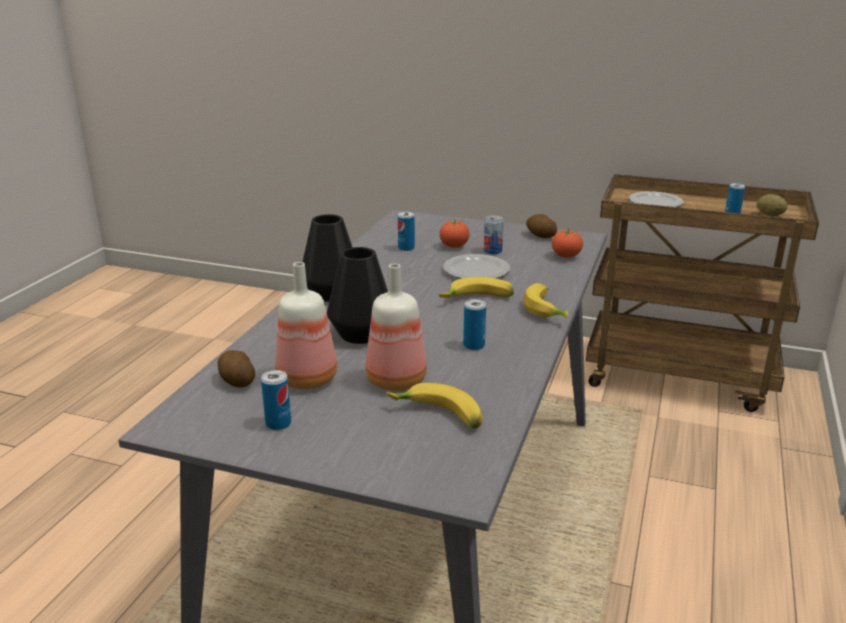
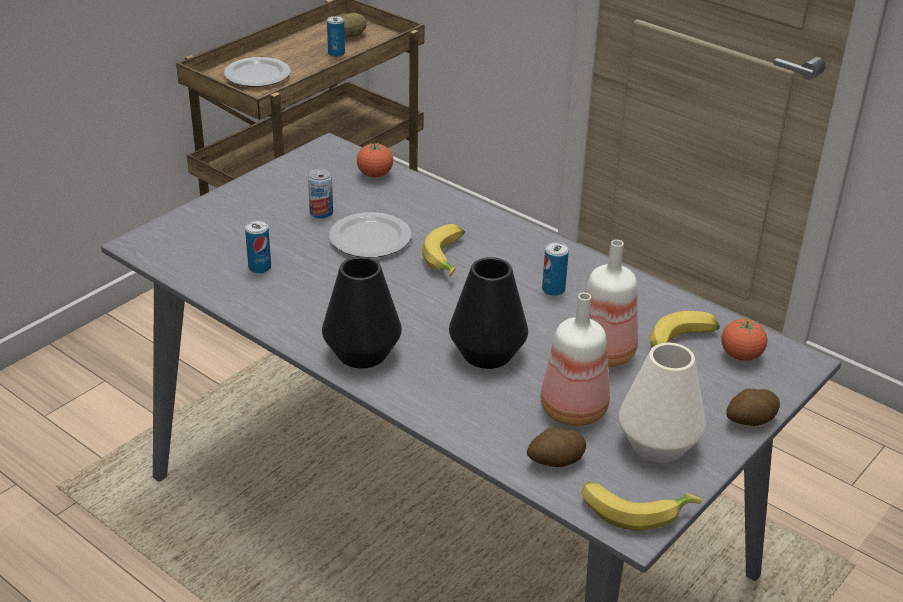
camera: 70 degrees left, 10 degrees up
can [261,370,291,430] -> white vase [619,343,706,463]
tomato [440,219,469,248] -> tomato moved to [722,317,767,361]
banana [523,283,568,319] -> banana moved to [582,482,702,530]
potato [526,214,557,238] -> potato moved to [727,389,780,426]

